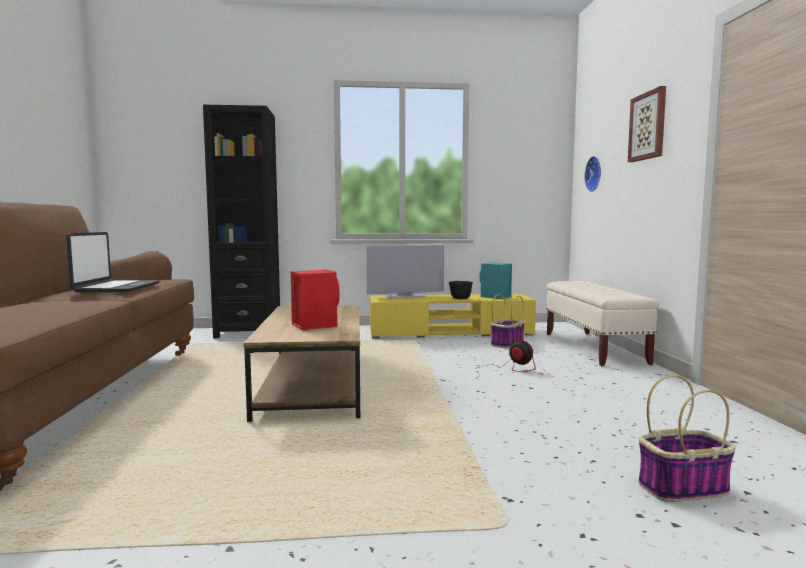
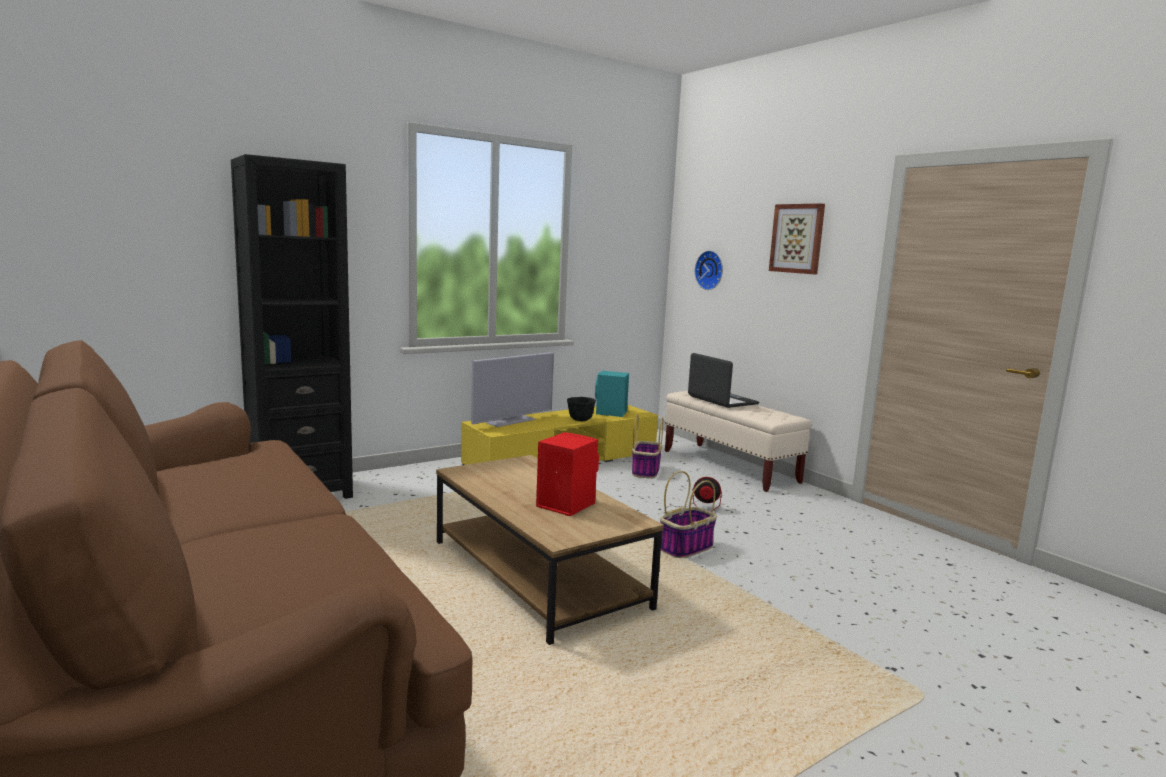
camera: 30 degrees left, 5 degrees up
laptop [66,232,160,292] -> laptop moved to [688,353,759,408]
basket [638,375,736,502] -> basket moved to [660,471,717,558]

